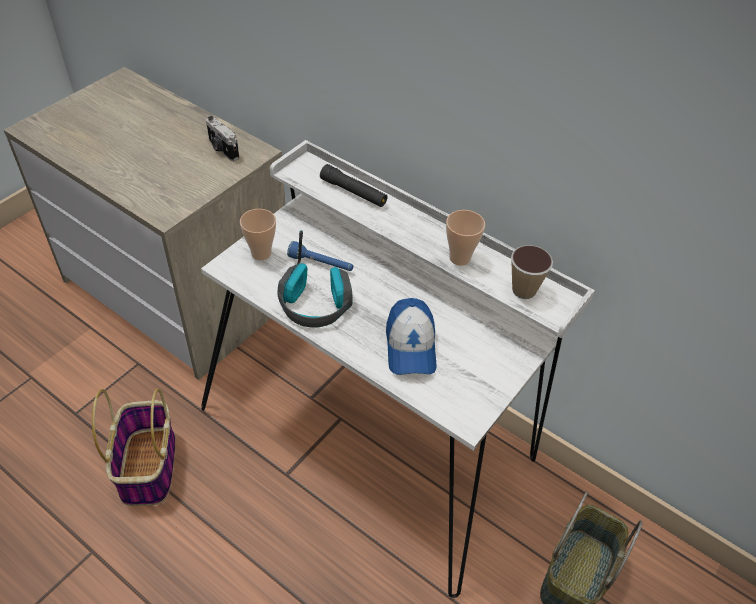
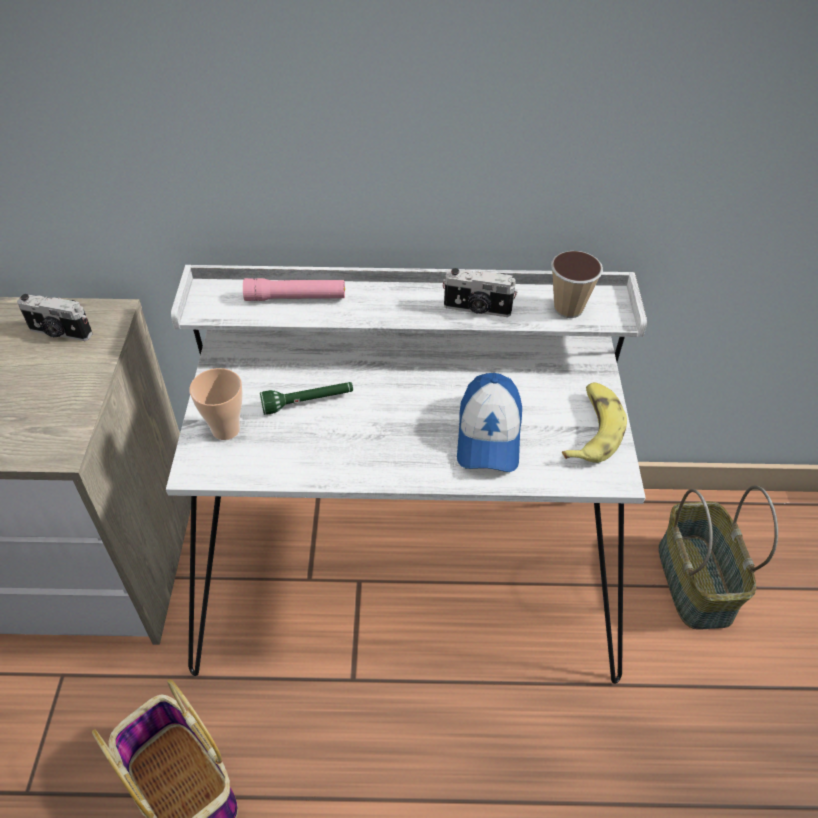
camera: 35 degrees left, 0 degrees up
headphones [277,230,353,328] -> none
blue flashlight [287,241,353,271] -> green flashlight [260,382,353,415]
black flashlight [320,164,387,207] -> pink flashlight [243,278,345,301]
cap [386,298,436,375] -> cap turned 45 degrees clockwise [457,373,522,472]
cup [446,210,485,266] -> camera [443,268,518,317]
none -> banana [562,382,627,463]

